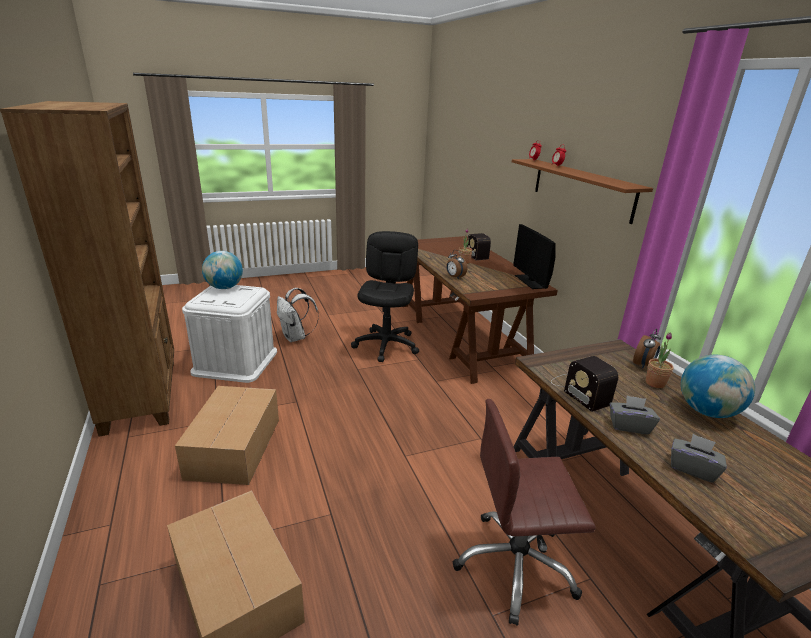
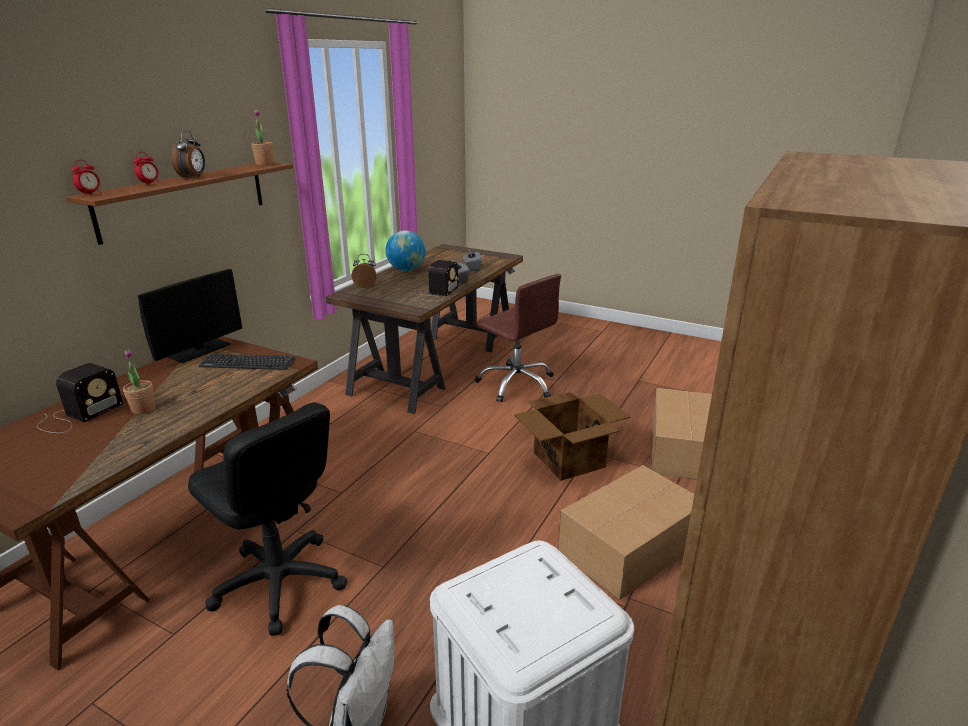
camera: 130 degrees left, 0 degrees up
globe [202,251,243,289] -> none
black office chair [351,231,419,362] -> black office chair turned 105 degrees counterclockwise [188,402,347,636]
alarm clock [446,250,467,279] -> alarm clock moved to [171,130,205,179]
potted plant [645,333,674,388] -> potted plant moved to [251,109,274,166]
none -> keyboard [199,354,296,370]
none -> cardboard box [514,392,631,481]

